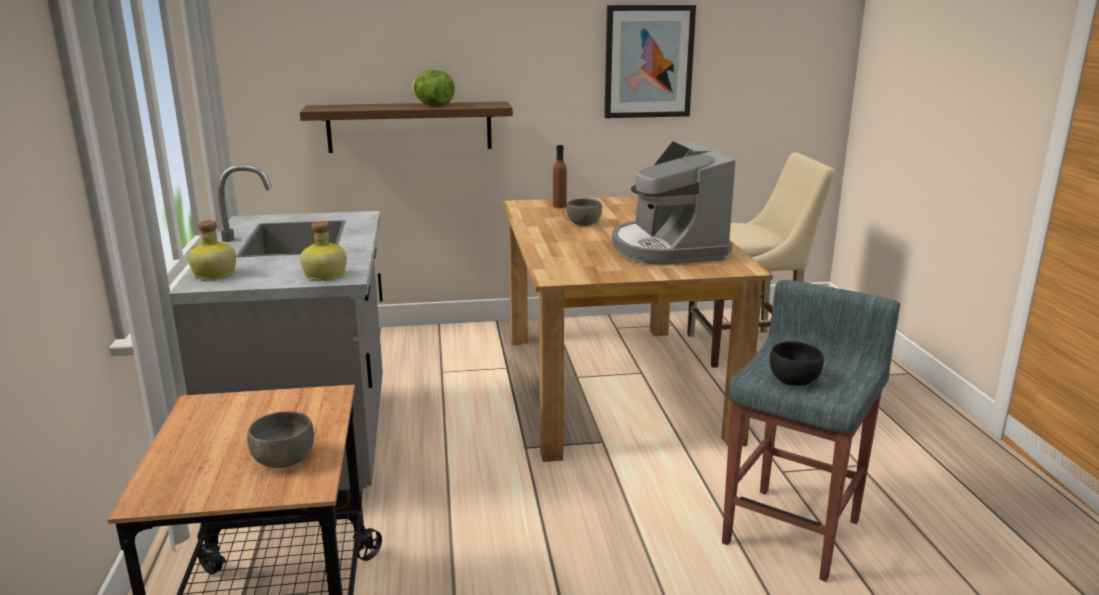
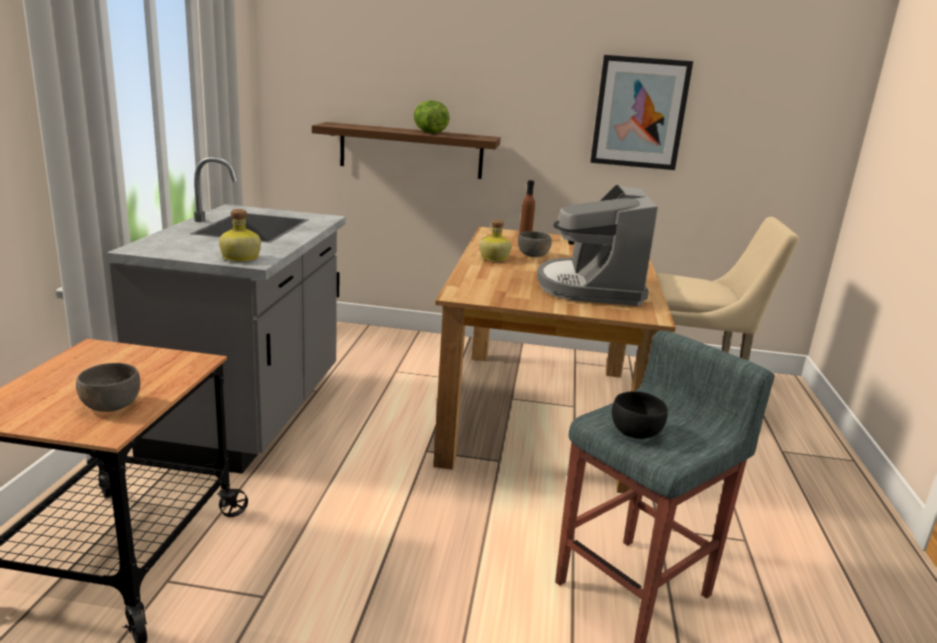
camera: 15 degrees right, 0 degrees up
bottle [188,220,236,279] -> bottle moved to [480,220,512,262]

